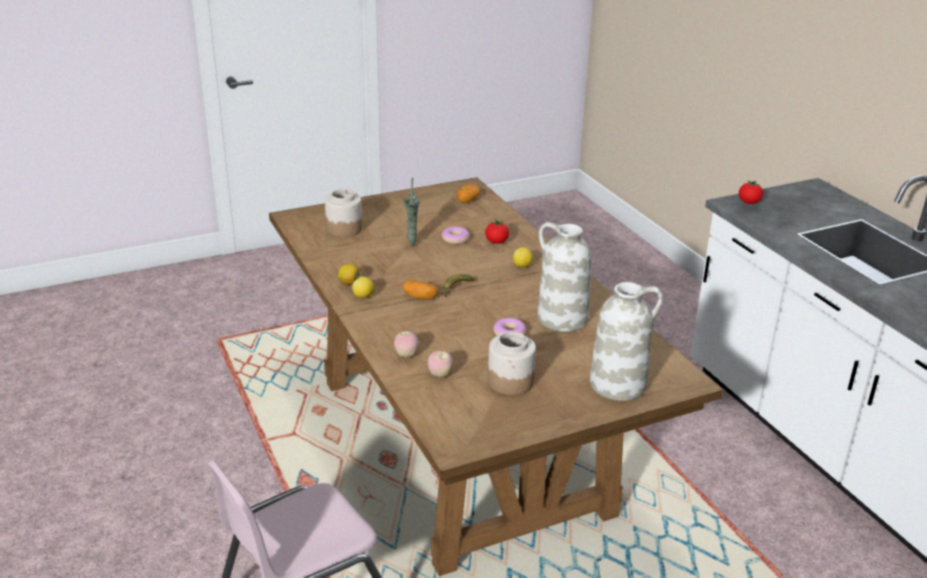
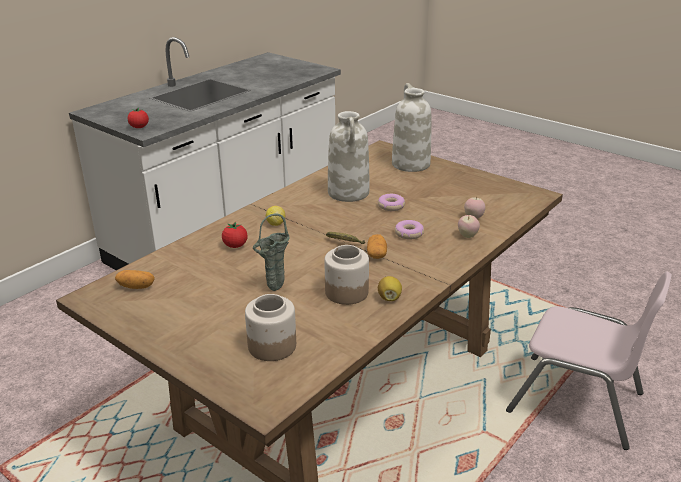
camera: 115 degrees left, 0 degrees up
lemon [352,277,374,298] -> none
donut [442,226,470,245] -> donut moved to [395,220,424,239]
jar [488,332,536,395] -> jar moved to [324,245,369,305]

